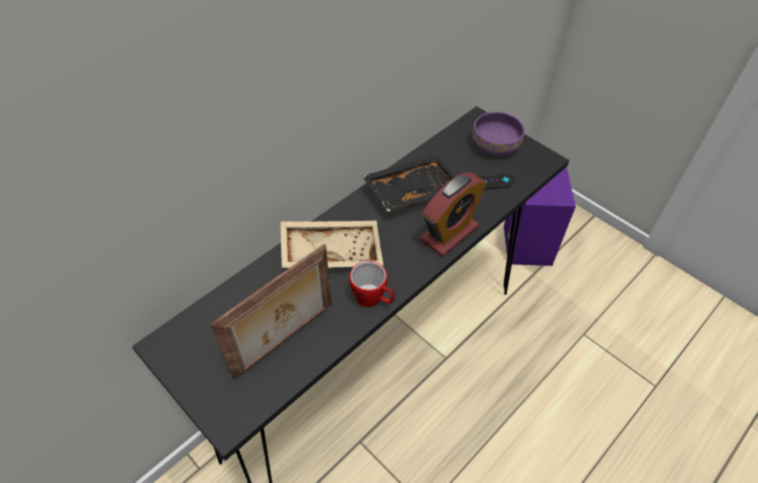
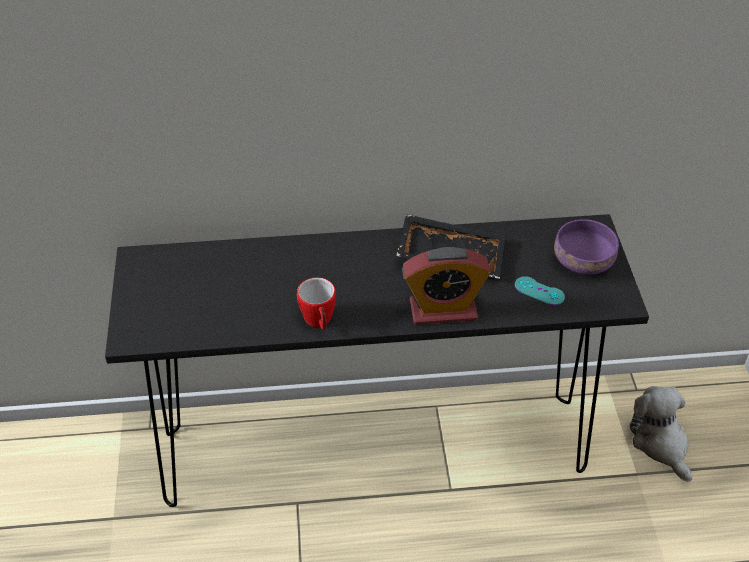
camera: 40 degrees right, 5 degrees down
picture frame [211,244,332,379] -> none
beige tray [280,221,384,268] -> none
black game controller [478,173,515,190] -> turquoise game controller [515,276,565,305]
purple speaker [504,168,576,266] -> plush toy [630,386,692,482]

